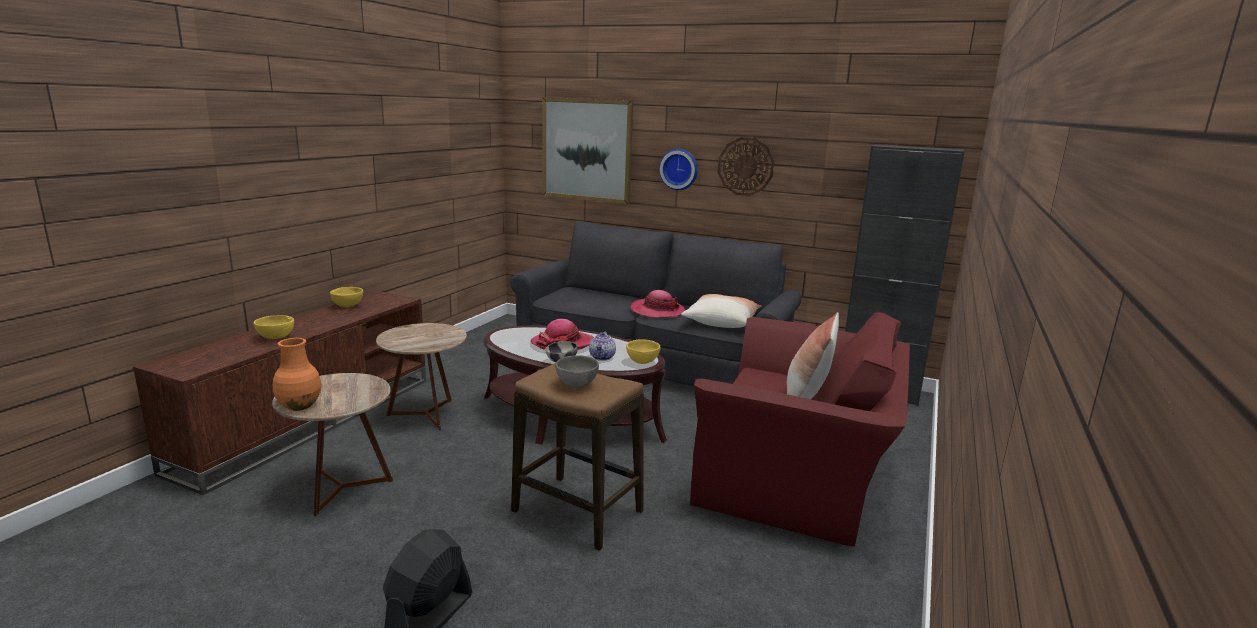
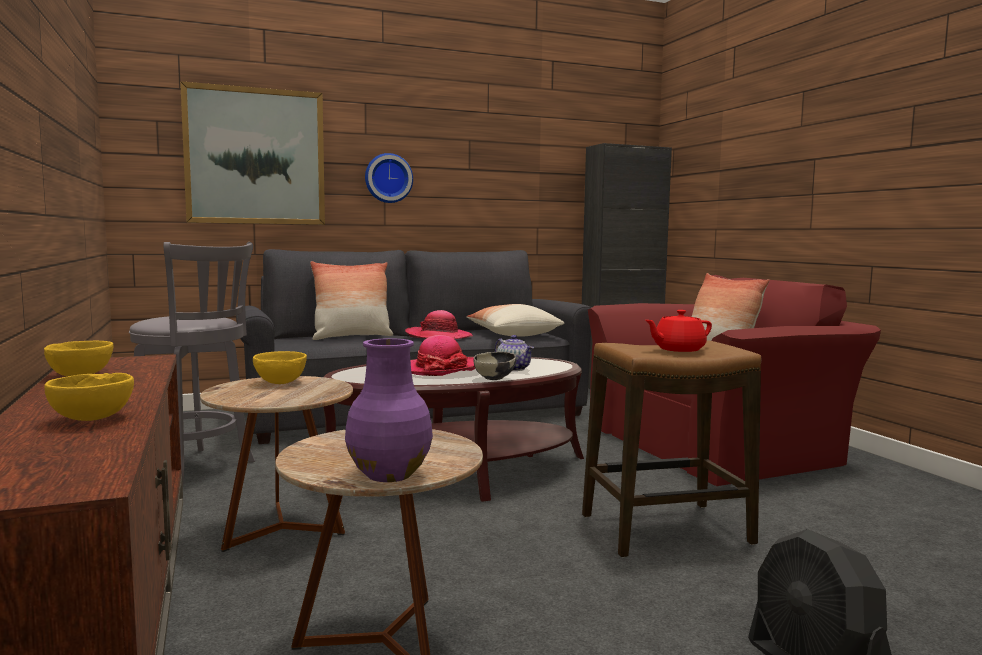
camera: 45 degrees left, 10 degrees down
orange vase [273,338,322,411] -> purple vase [345,338,433,482]
grey bowl [555,355,599,388] -> red teapot [645,310,712,352]
yellow bowl [626,339,660,364] -> yellow bowl moved to [253,351,307,384]
wall clock [718,137,774,196] -> none
none -> grey stool [129,242,255,484]
none -> pillow [310,261,393,340]

